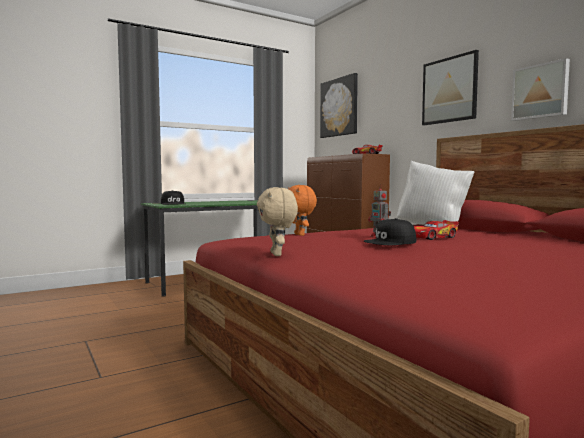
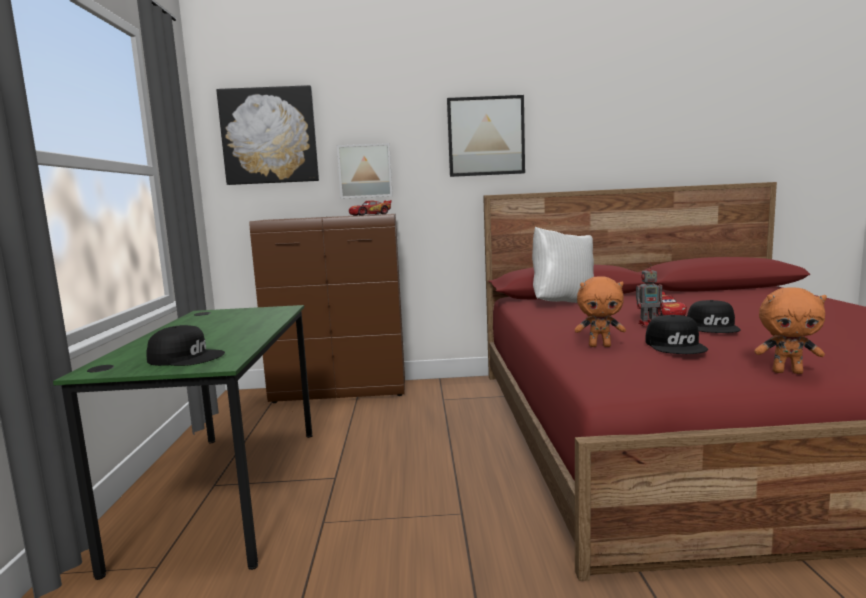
camera: 60 degrees left, 5 degrees up
beige plush toy [257,187,298,256] -> orange plush toy [754,287,827,374]
picture [511,58,570,121] -> picture moved to [337,143,393,199]
none -> black cap [645,315,708,354]

